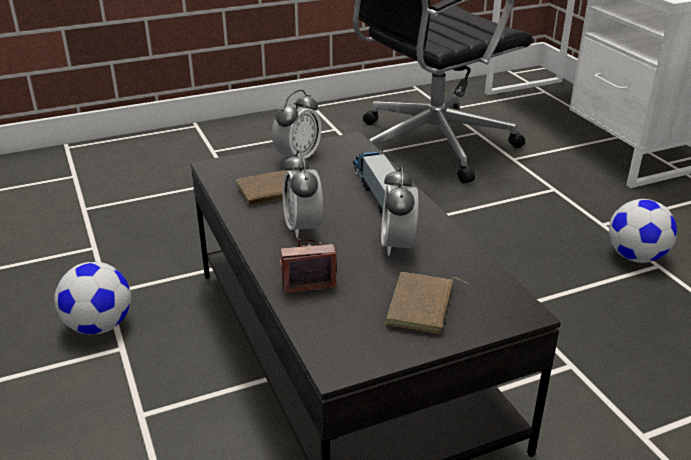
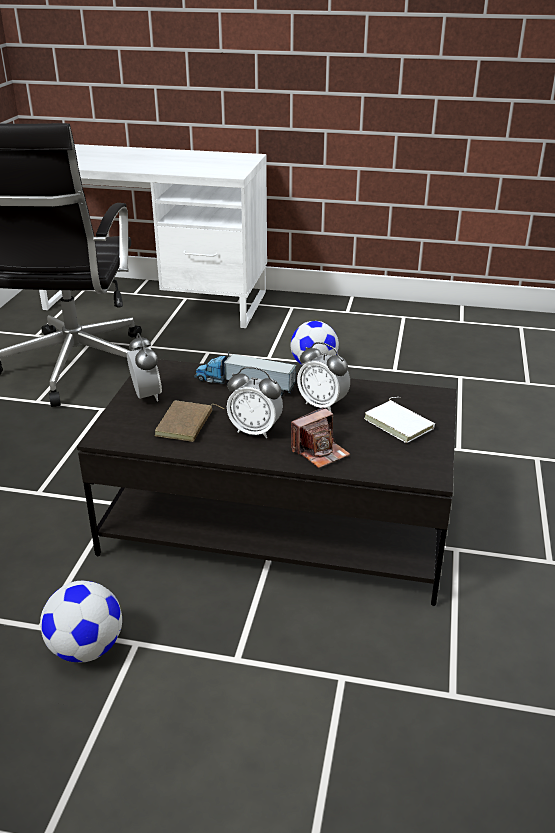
camera: 55 degrees left, 0 degrees up
camera [280,239,338,293] -> camera turned 150 degrees counterclockwise [291,407,350,468]
brown book [385,272,470,334] -> white book [364,397,435,443]

